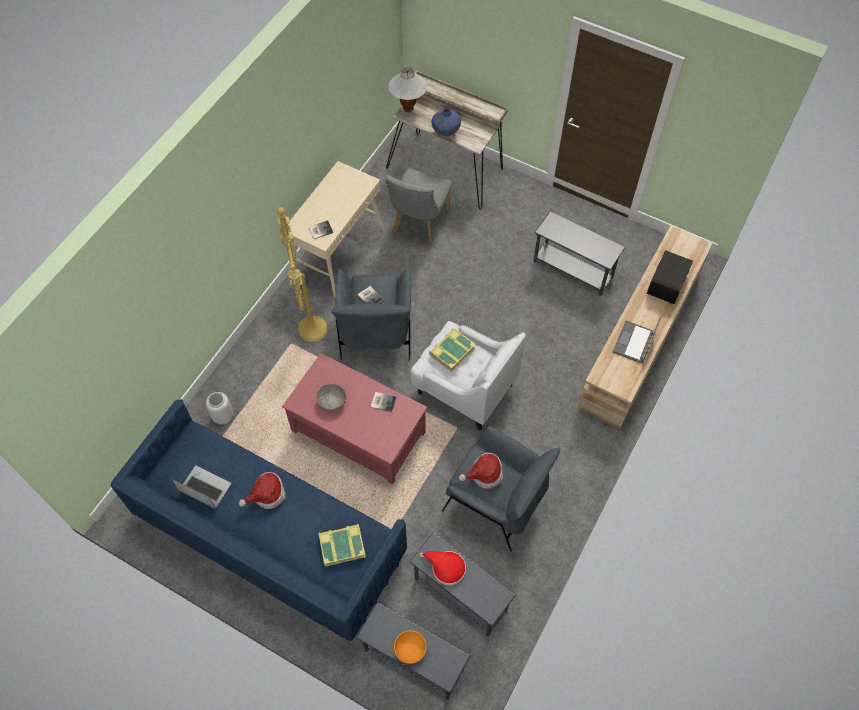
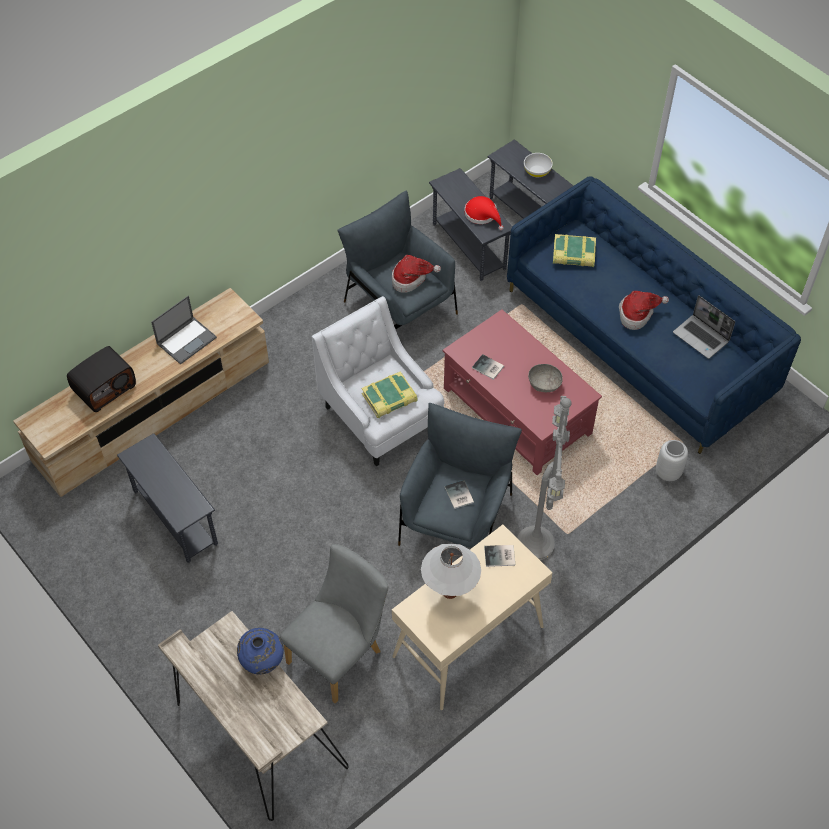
camera: 160 degrees left, 5 degrees down
yellow floor lamp [277,207,327,342] -> grey floor lamp [517,396,572,561]
white table lamp [388,67,427,112] -> white table lamp moved to [421,544,481,599]
orange bowl [394,630,426,664] -> white bowl [524,153,553,177]

